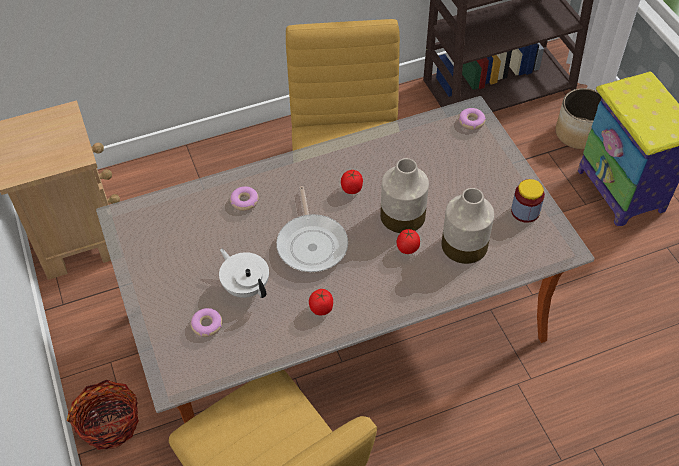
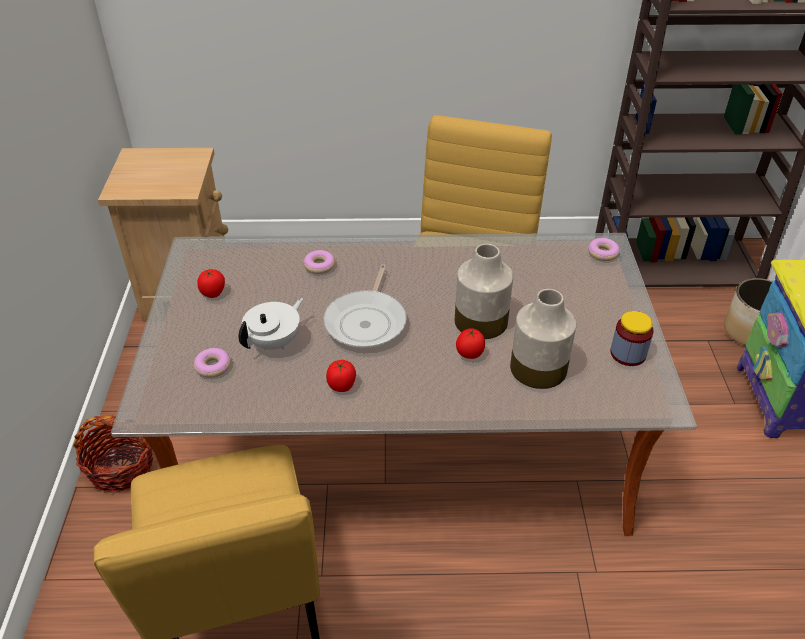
camera: 20 degrees right, 10 degrees down
white teapot [219,249,269,298] -> white teapot turned 60 degrees clockwise [239,298,303,350]
tomato [341,170,363,194] -> tomato moved to [197,269,225,298]

